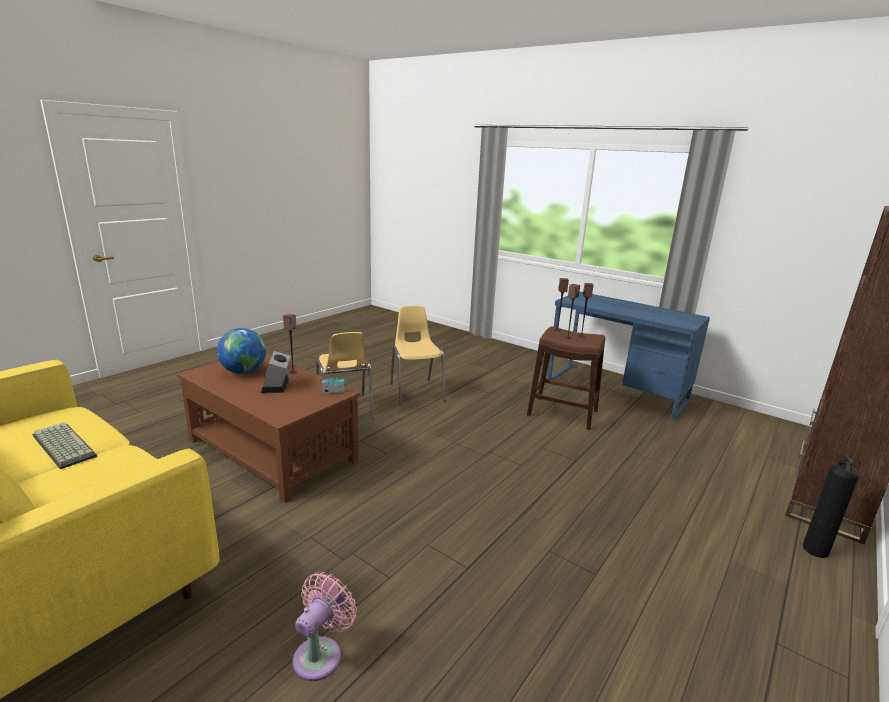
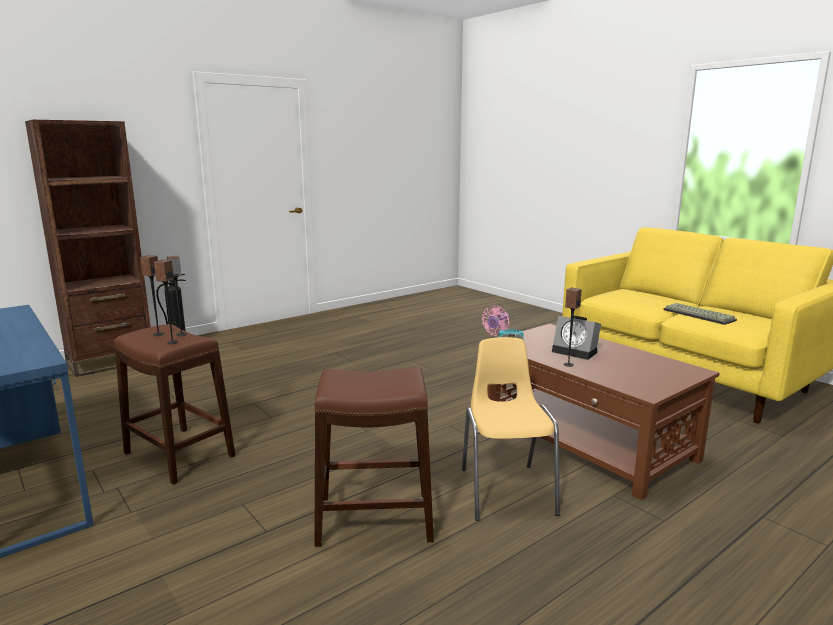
camera: 165 degrees left, 5 degrees down
globe [217,328,266,374] -> none
alarm clock [261,351,291,393] -> alarm clock turned 120 degrees clockwise [552,316,601,360]
yellow chair [390,305,445,406] -> brown stool [314,367,434,547]

